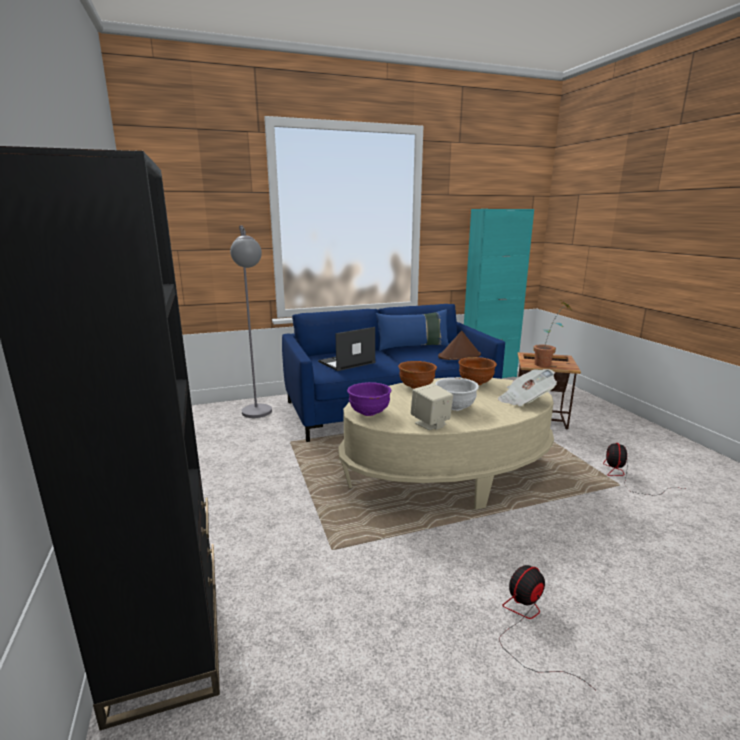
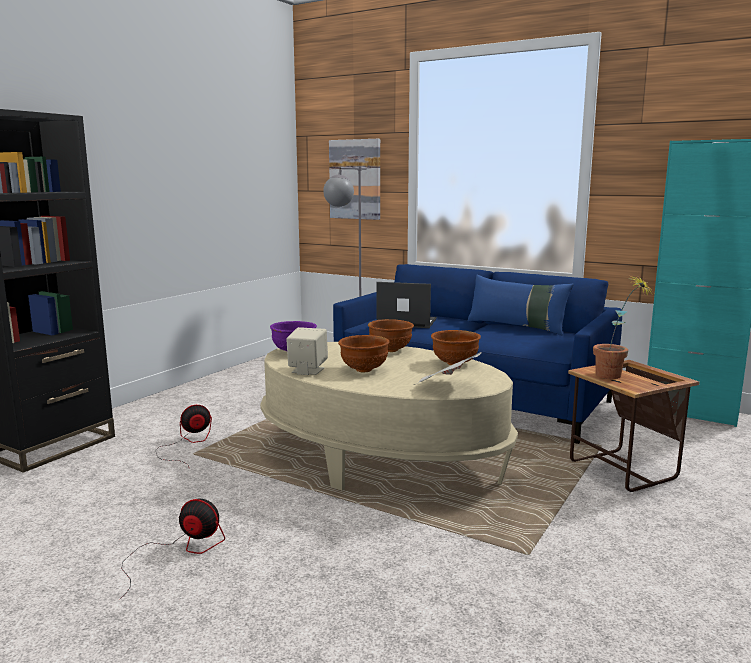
camera: 50 degrees right, 5 degrees down
white bowl [435,378,479,411] -> brown bowl [338,335,390,372]
brown hat [438,331,481,360] -> none
fan [603,443,685,496] -> fan moved to [155,405,212,469]
none -> picture [329,139,380,220]

